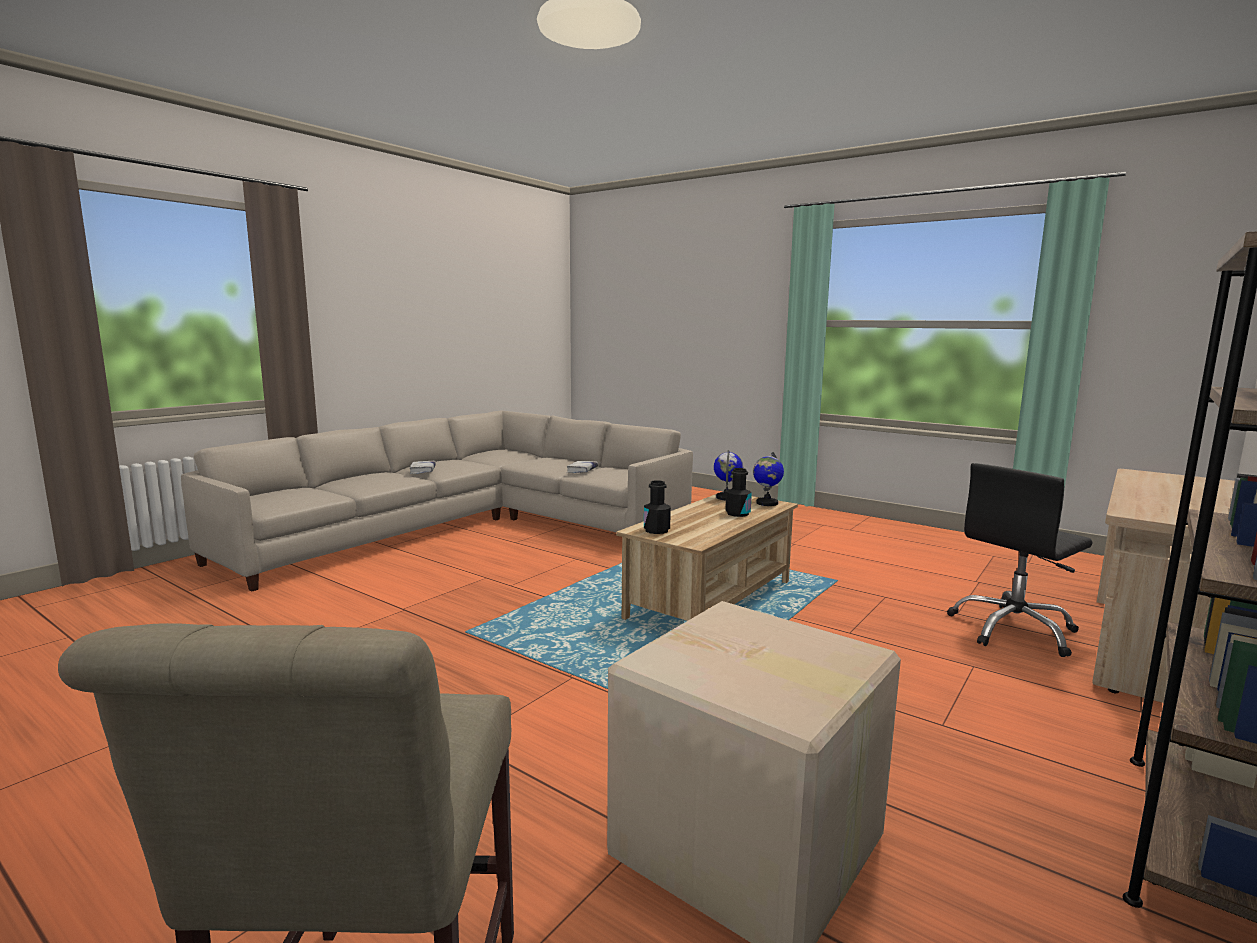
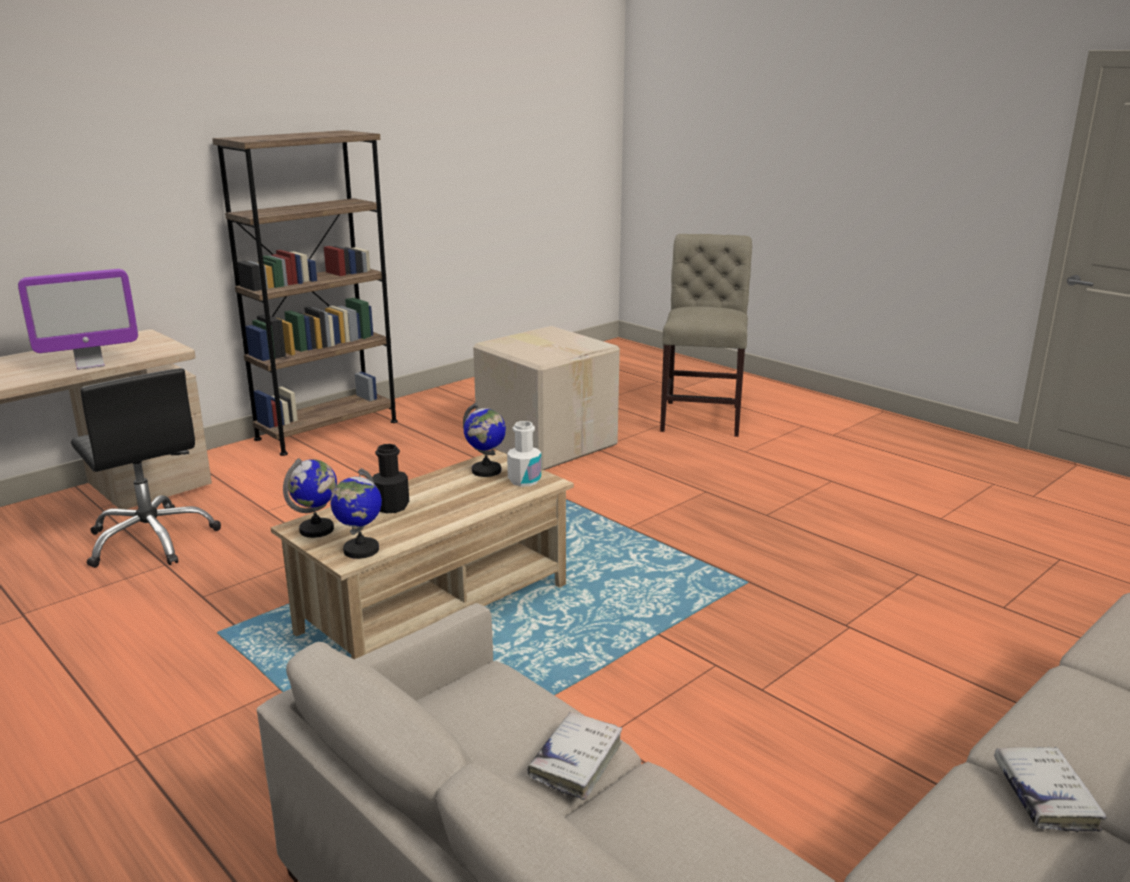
camera: 170 degrees left, 10 degrees up
black bottle [644,480,671,534] -> white bottle [507,421,541,487]
black office chair [947,463,1093,657] -> black office chair turned 75 degrees clockwise [71,368,221,568]
none -> monitor [18,269,138,370]
none -> globe [463,402,506,477]

